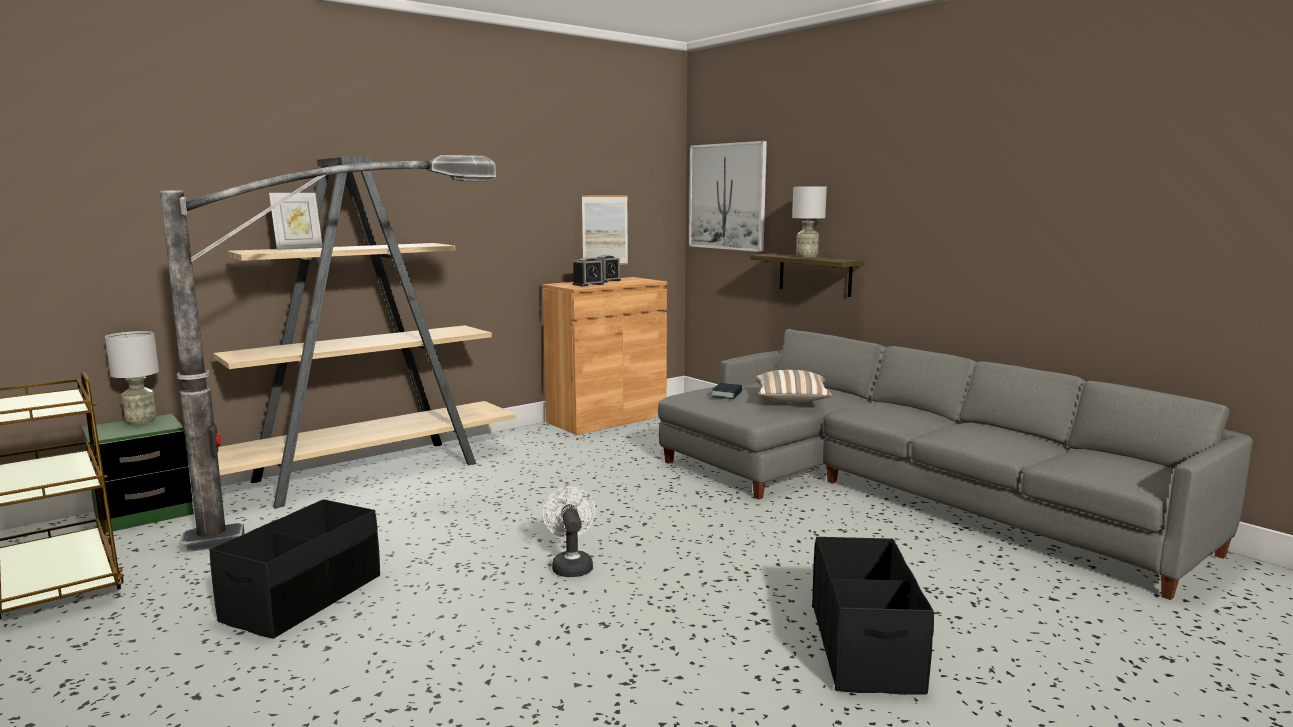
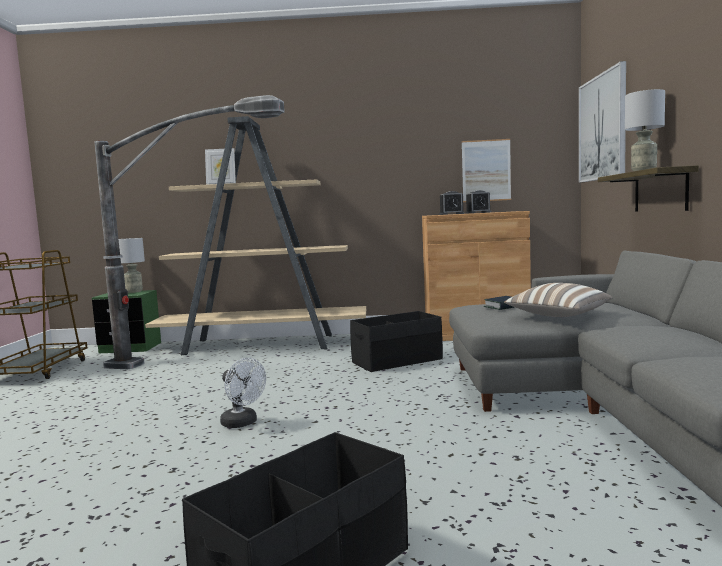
camera: 40 degrees right, 5 degrees down
black storage box [209,499,380,639] -> black storage box moved to [350,311,443,372]
white fan [542,487,595,577] -> white fan turned 105 degrees clockwise [220,358,266,428]

